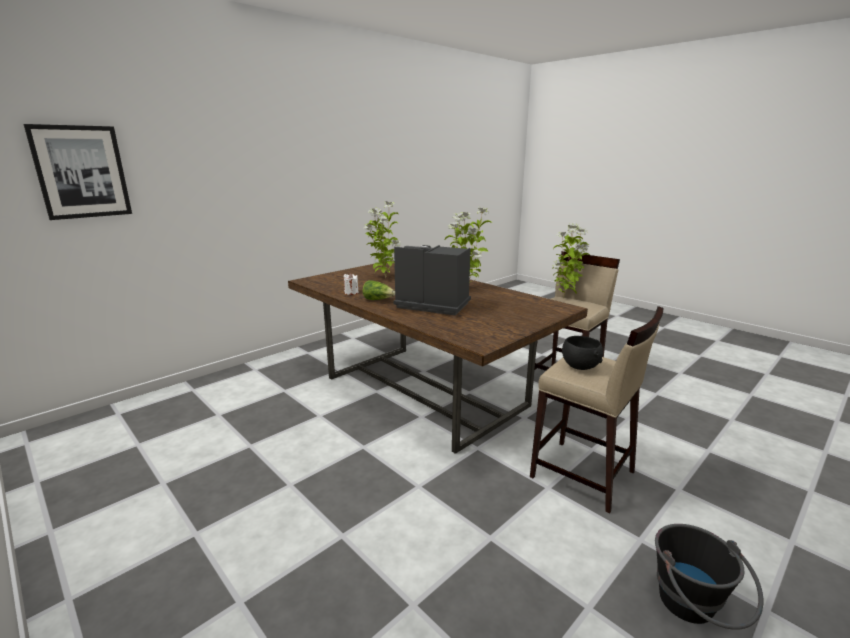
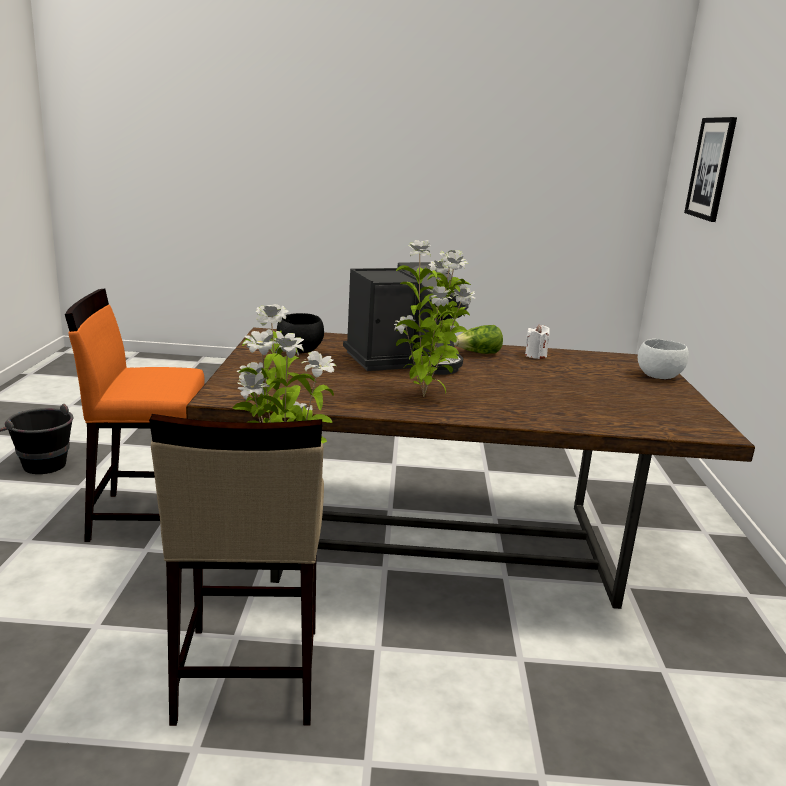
camera: 135 degrees right, 0 degrees up
potted plant [364,201,401,278] -> none
beige stool [530,306,664,513] -> orange stool [65,288,205,542]
black bowl [562,336,603,370] -> black bowl moved to [277,313,324,353]
none -> white bowl [638,339,689,379]

